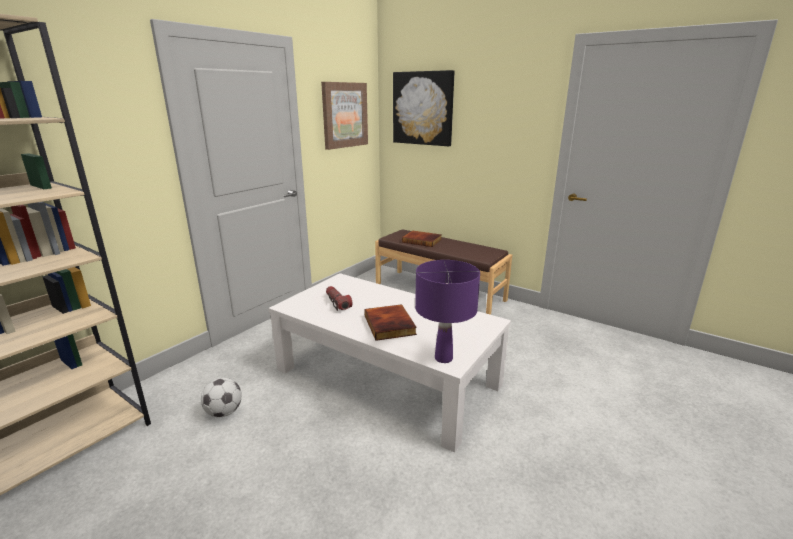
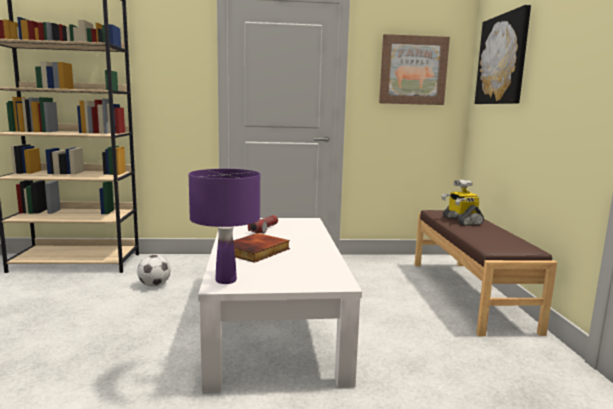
camera: 50 degrees right, 10 degrees down
book [402,230,442,247] -> toy robot [442,180,484,226]

